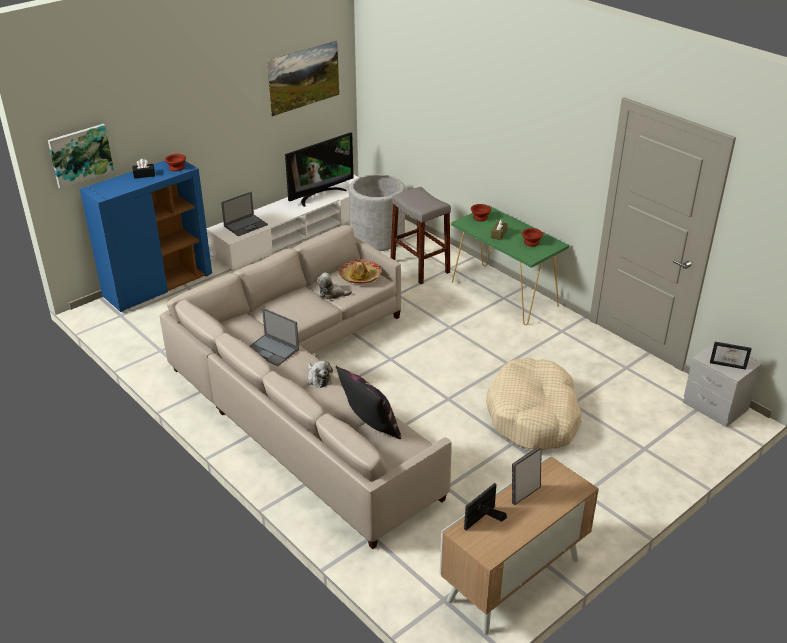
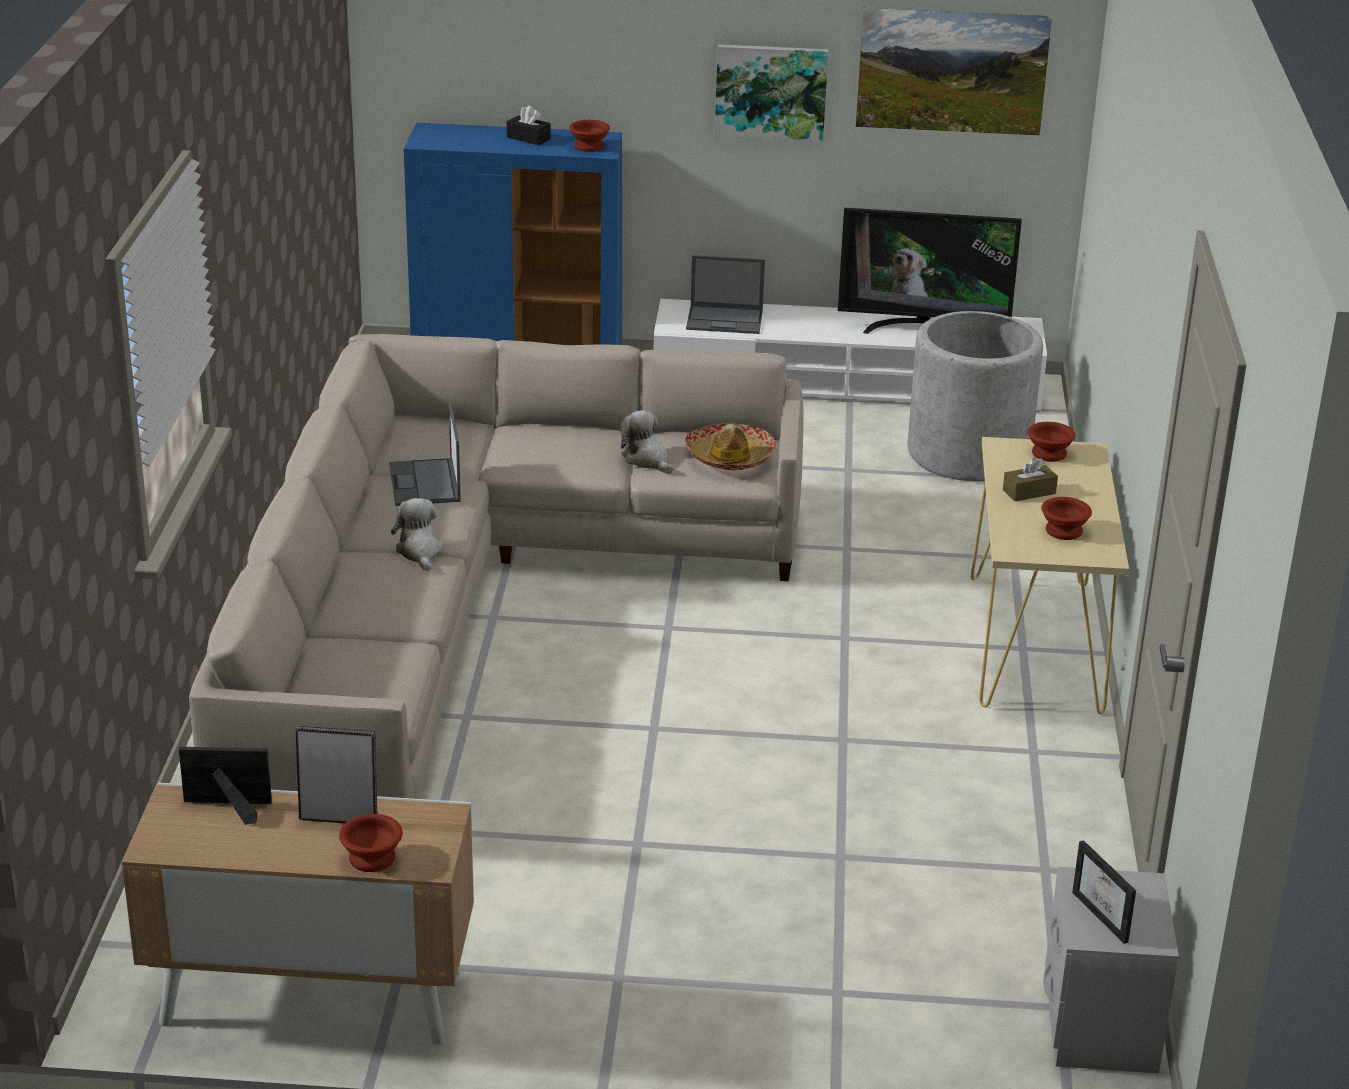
camera: 45 degrees right, 5 degrees down
picture [48,124,114,188] -> picture moved to [715,44,828,142]
plush toy [308,361,333,388] -> plush toy turned 150 degrees clockwise [391,498,444,571]
pillow [336,366,401,439] -> none
grey stool [390,187,451,284] -> none
green console table [451,205,569,325] -> beige console table [971,437,1129,714]
beige dog bed [486,358,581,450] -> none
none -> brown bowl [339,814,403,872]

